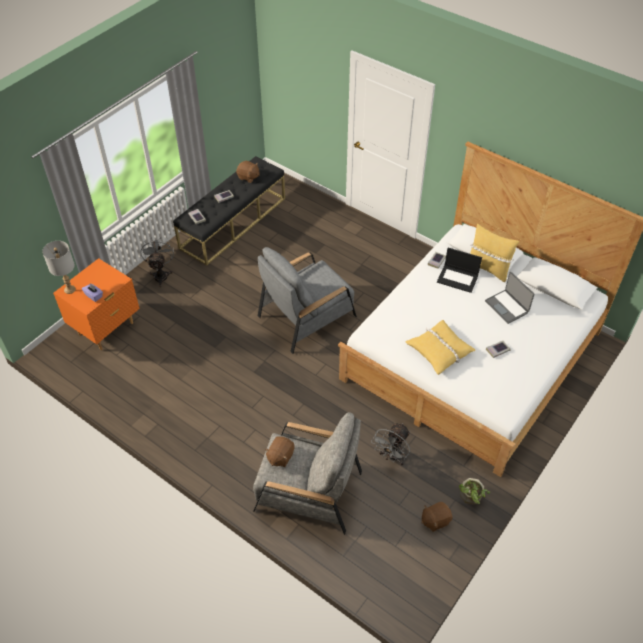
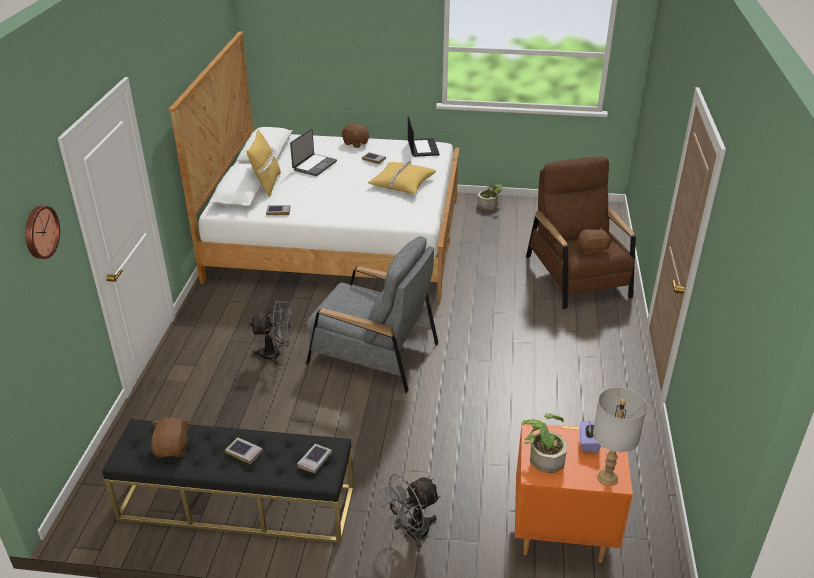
camera: 120 degrees left, 15 degrees down
grey armchair [253,412,362,535] -> brown armchair [526,157,636,309]
grey fan [371,423,410,466] -> grey fan moved to [249,300,292,365]
brown plush toy [421,502,453,532] -> brown plush toy moved to [342,123,369,148]
laptop [437,248,482,293] -> laptop moved to [408,116,439,157]
none -> wall clock [25,206,60,259]
none -> potted plant [521,413,567,473]

